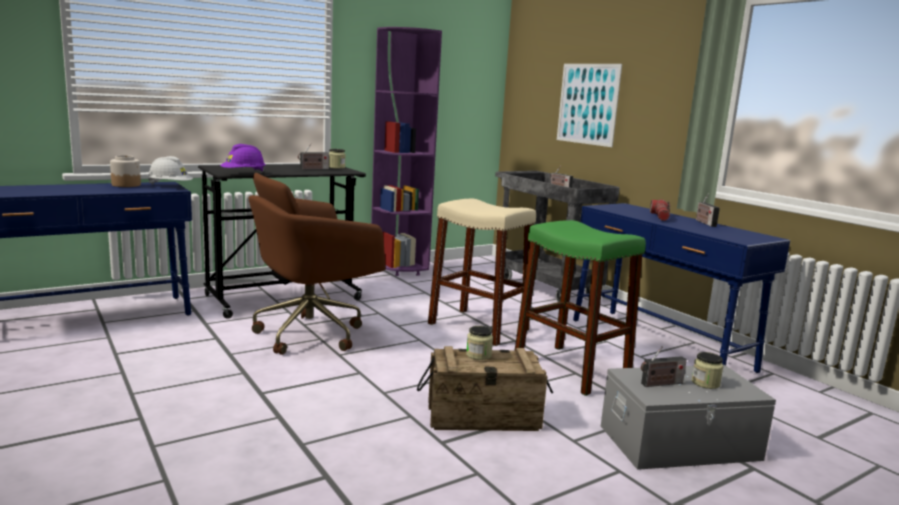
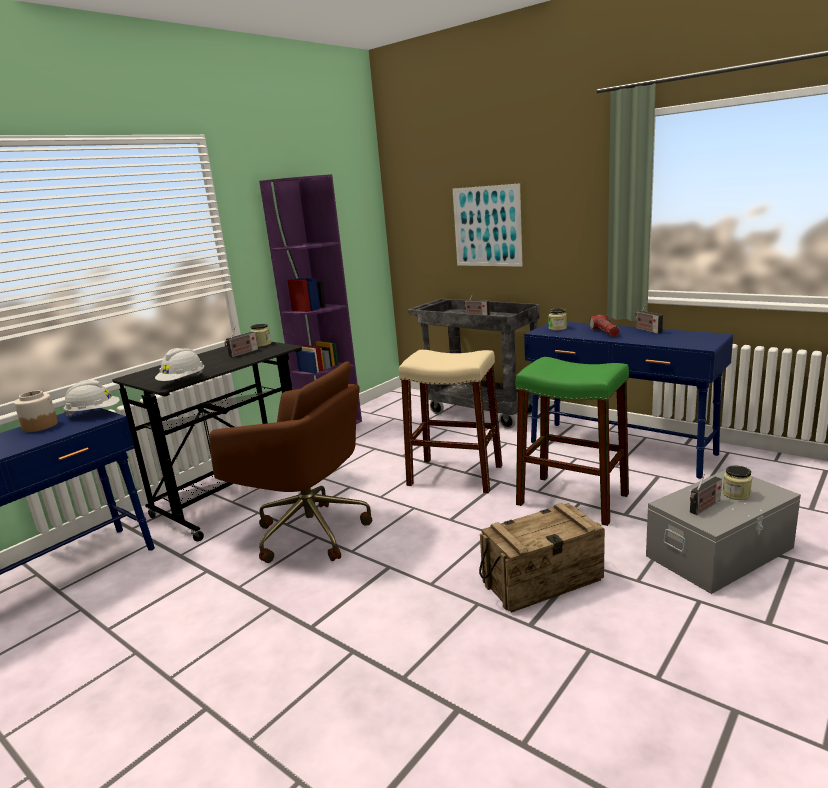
camera: 15 degrees left, 5 degrees up
purple hard hat [220,144,266,173] -> white hard hat [155,348,204,381]
brown office chair [249,173,385,355] -> brown office chair turned 105 degrees counterclockwise [209,361,372,563]
jar [466,326,493,360] -> jar moved to [548,308,567,331]

